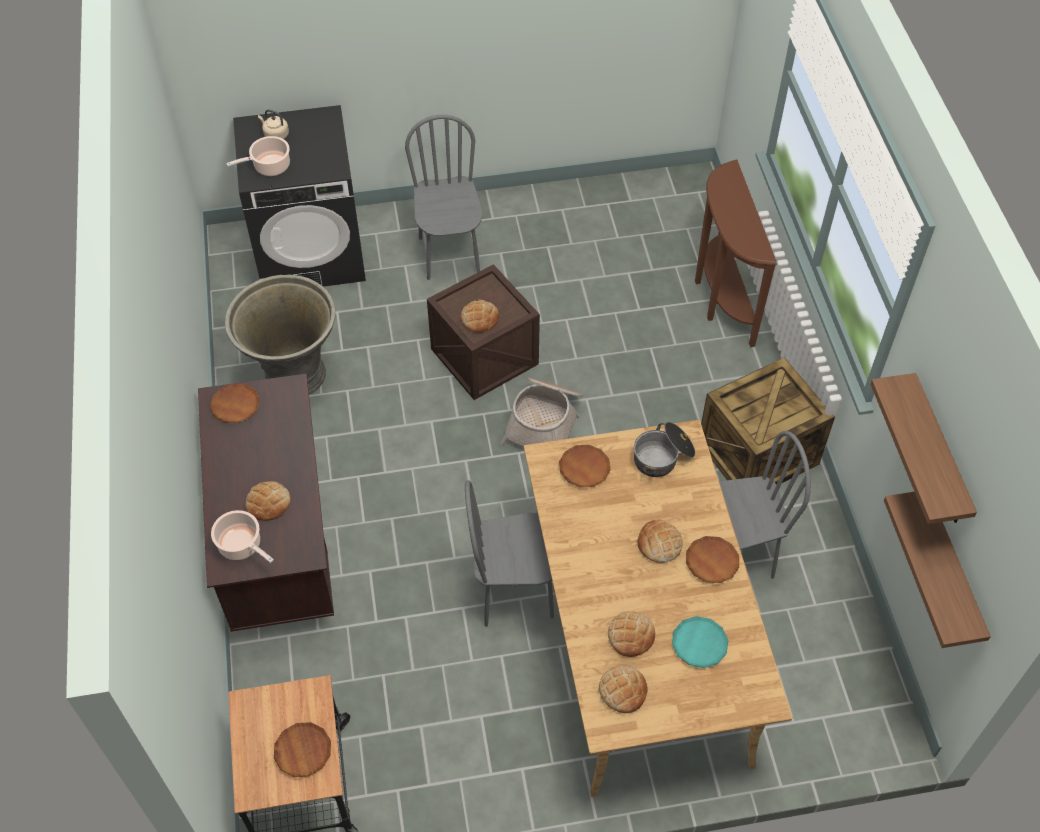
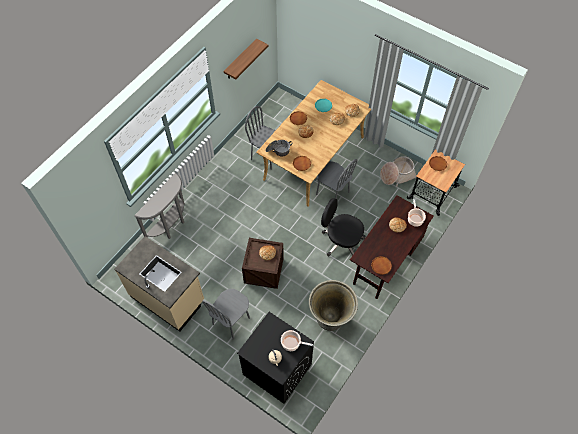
camera: 135 degrees left, 5 degrees up
basket [501,377,583,447] -> basket moved to [380,156,417,187]
brown console table [695,160,777,347] -> grey console table [134,173,185,239]
crate [701,357,835,485] -> none
shelf [884,492,991,648] -> none
none -> beige counter [114,236,204,331]
none -> black office chair [321,198,365,257]

